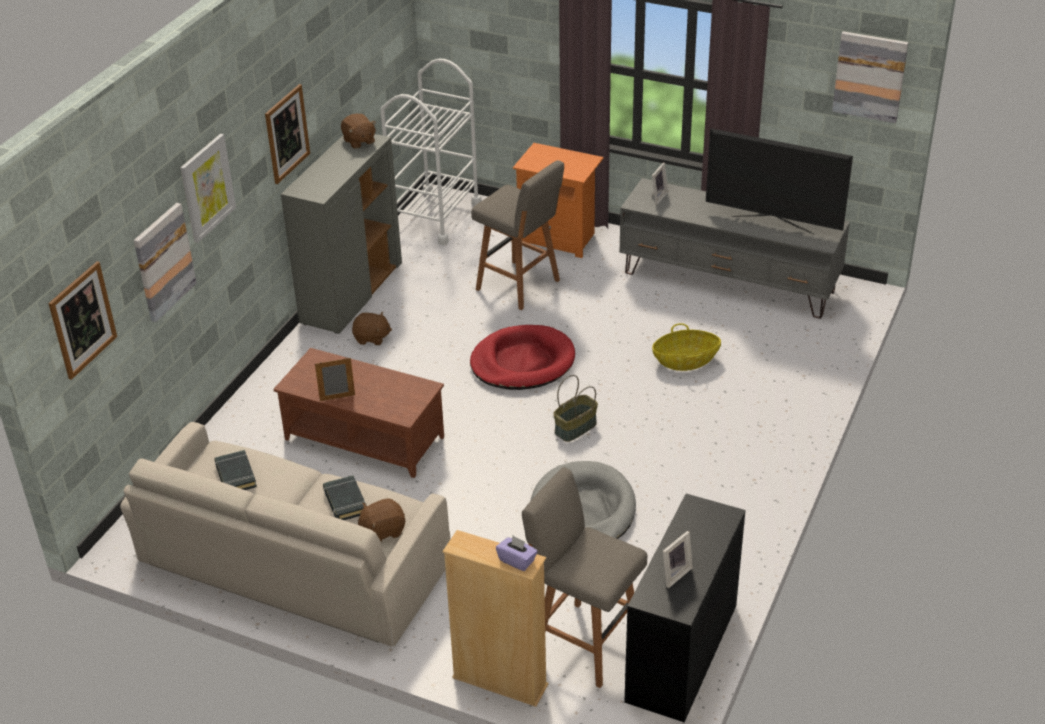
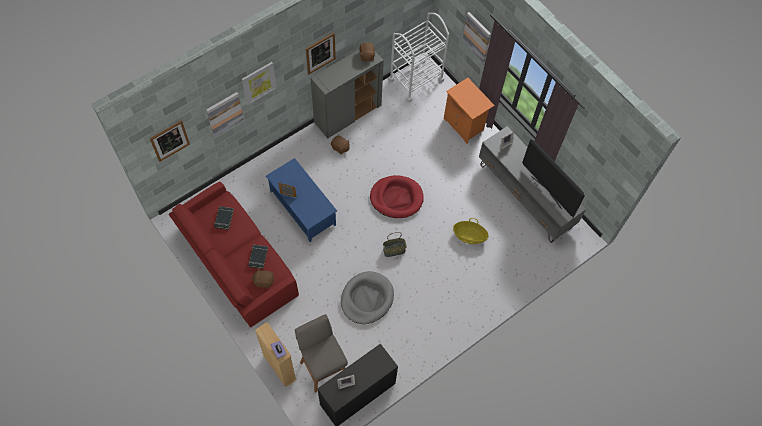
camera: 25 degrees right, 25 degrees up
beige sofa [120,422,451,647] -> red sofa [169,182,299,327]
brown coffee table [273,348,444,478] -> blue coffee table [266,158,337,242]
grey stool [471,160,564,310] -> none
picture [832,31,908,123] -> picture moved to [462,12,491,62]

